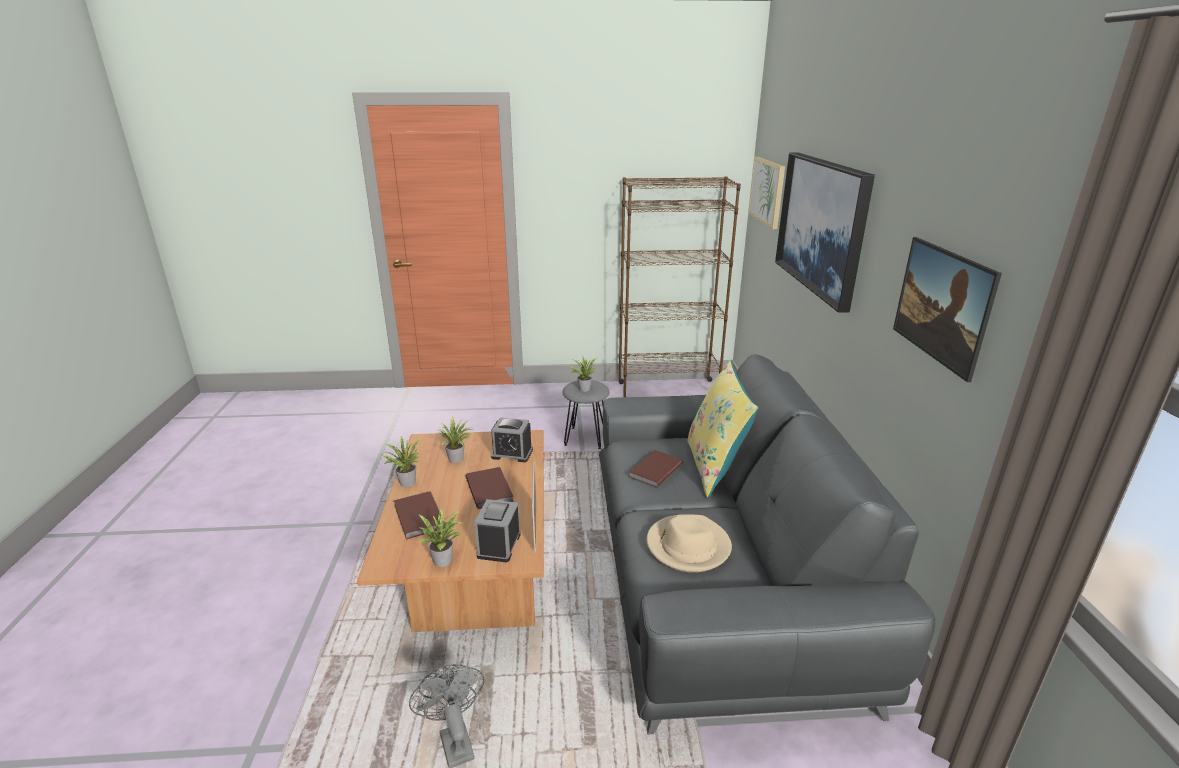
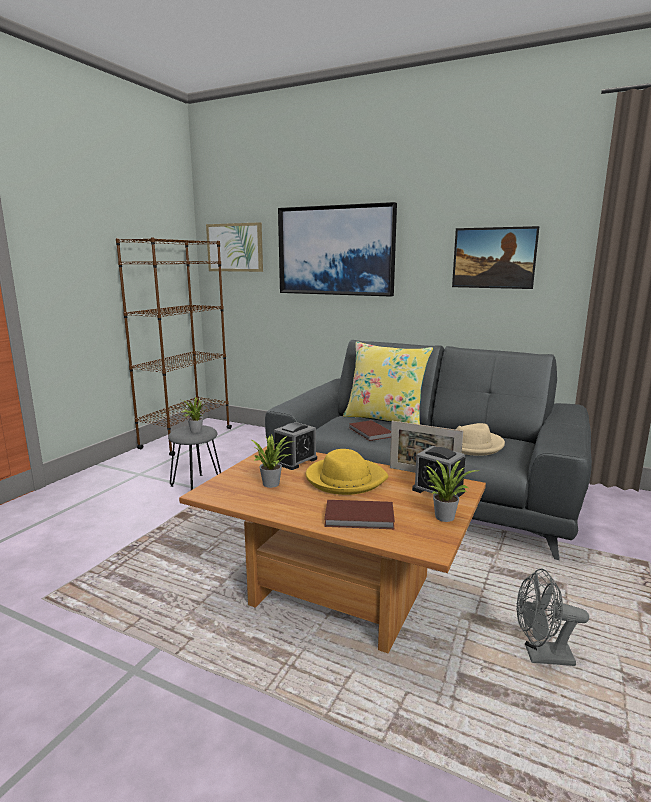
camera: 60 degrees left, 10 degrees down
potted plant [380,436,424,487] -> none
brown book [466,467,514,509] -> yellow hat [306,449,388,495]

